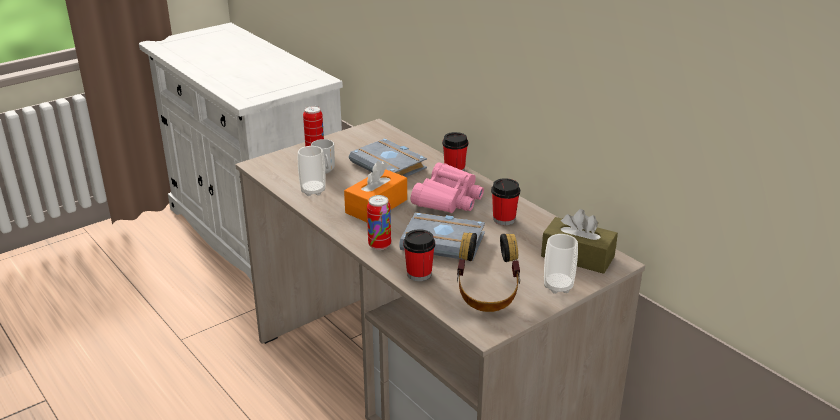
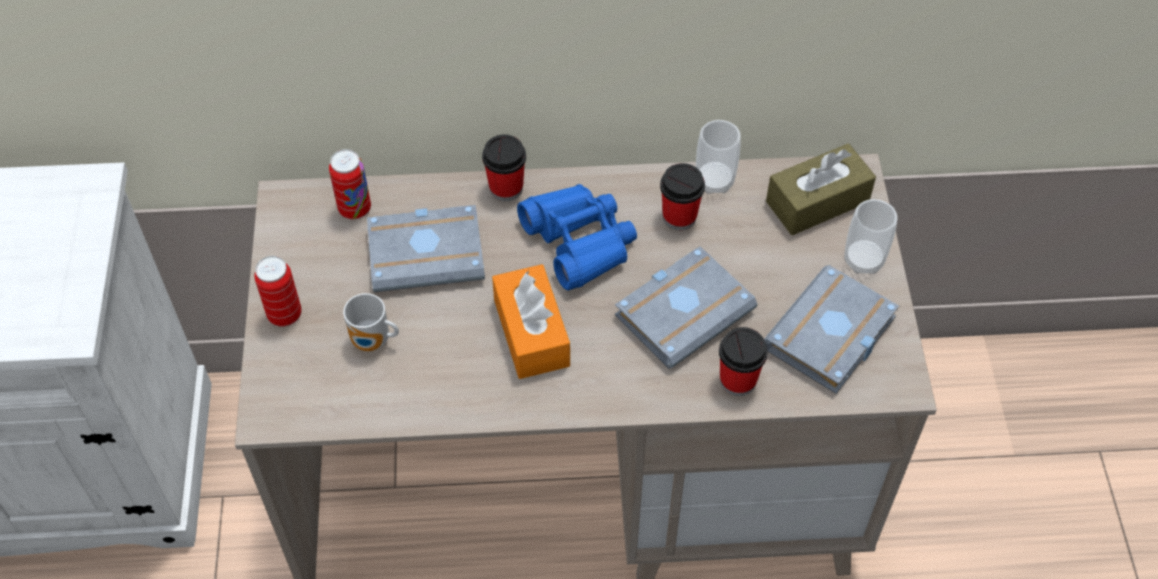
camera: 55 degrees left, 25 degrees up
cup [298,146,325,196] -> cup moved to [696,120,741,194]
can [367,195,391,250] -> can moved to [329,149,371,220]
pink binoculars [411,162,484,213] -> blue binoculars [517,184,637,290]
headphones [457,233,520,312] -> grey book [764,265,899,394]

